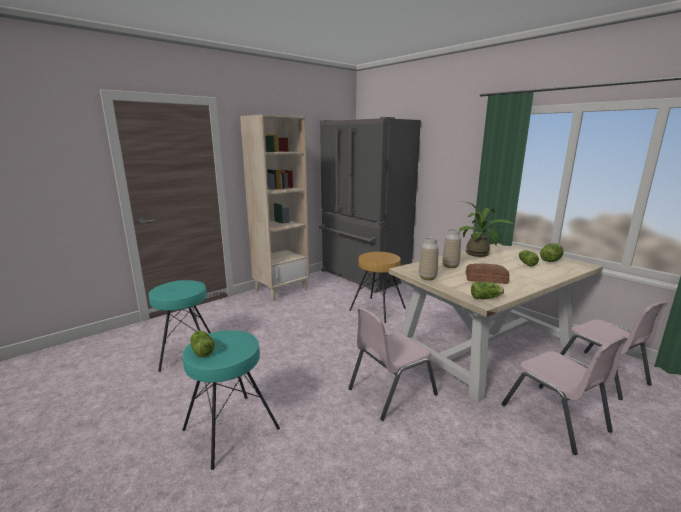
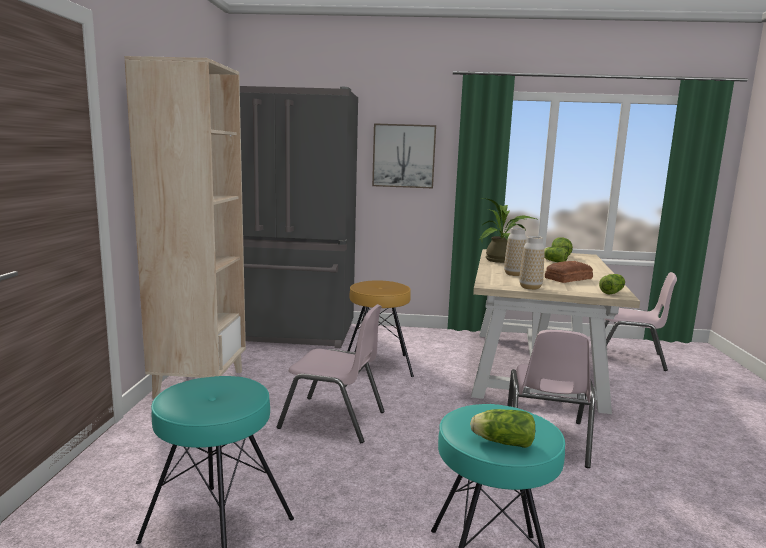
camera: 45 degrees left, 5 degrees down
pink chair [502,336,628,455] -> pink chair moved to [277,304,385,443]
none -> picture [372,123,436,188]

